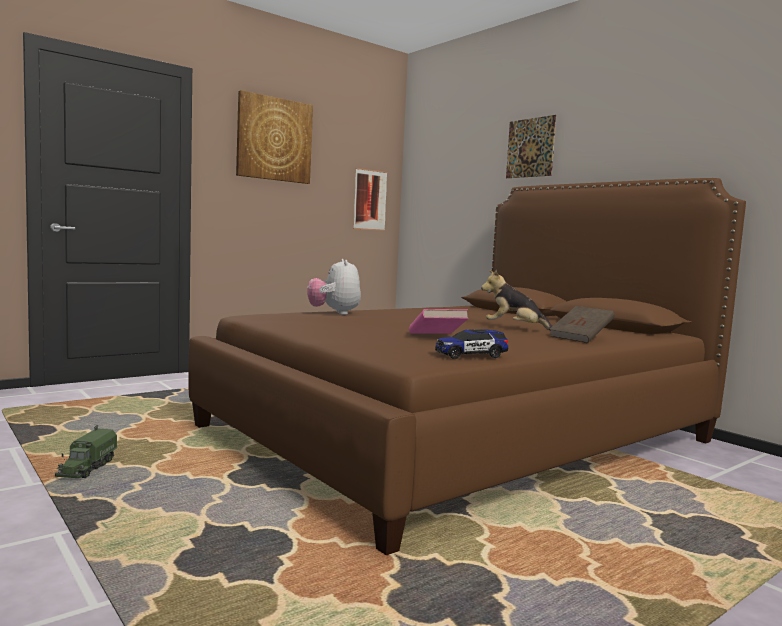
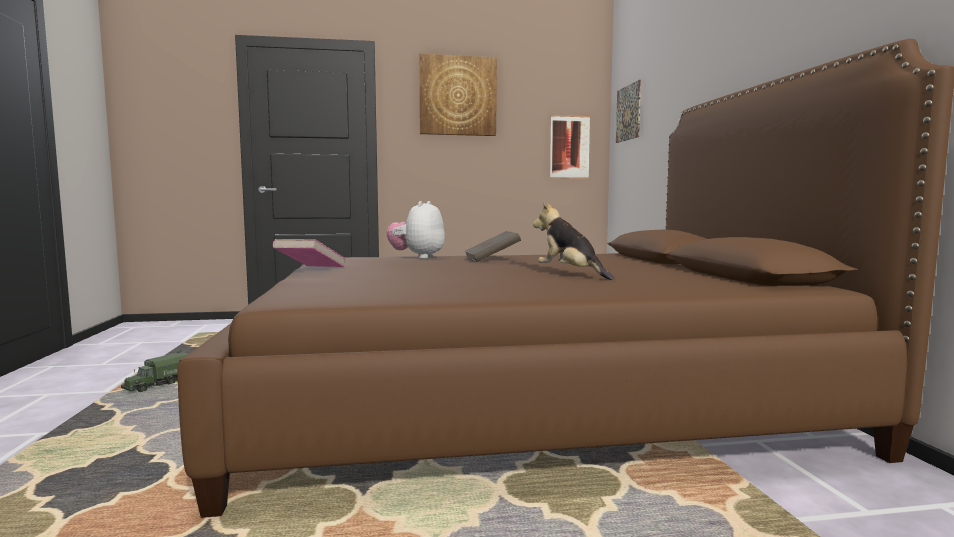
camera: 30 degrees right, 0 degrees up
pink book [409,309,469,334] -> pink book moved to [273,239,346,267]
toy car [435,330,508,359] -> none
picture [506,115,556,178] -> picture moved to [616,80,641,143]
brown book [549,306,615,343] -> brown book moved to [464,231,521,262]

